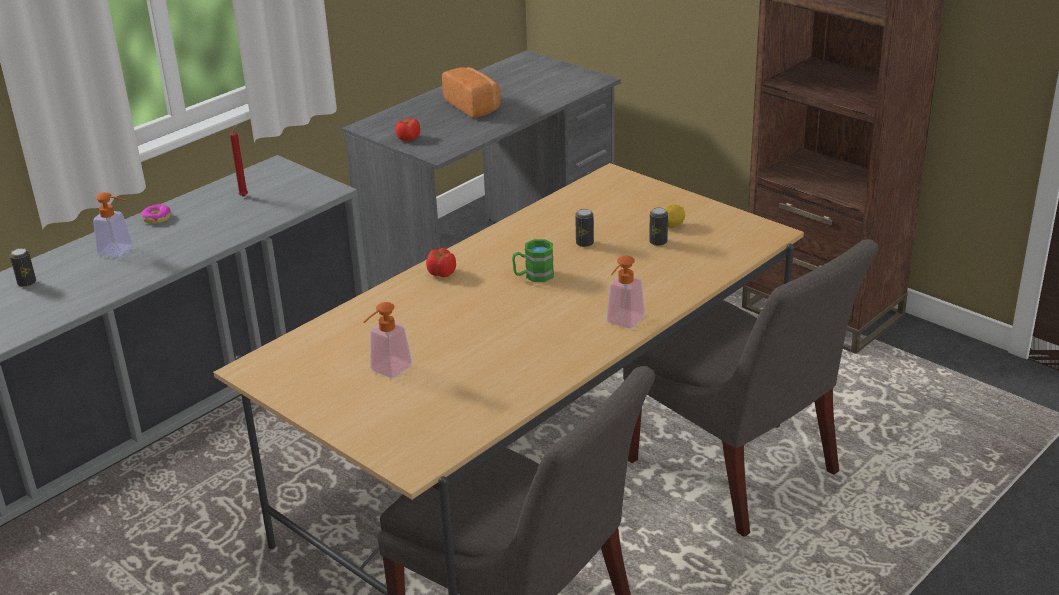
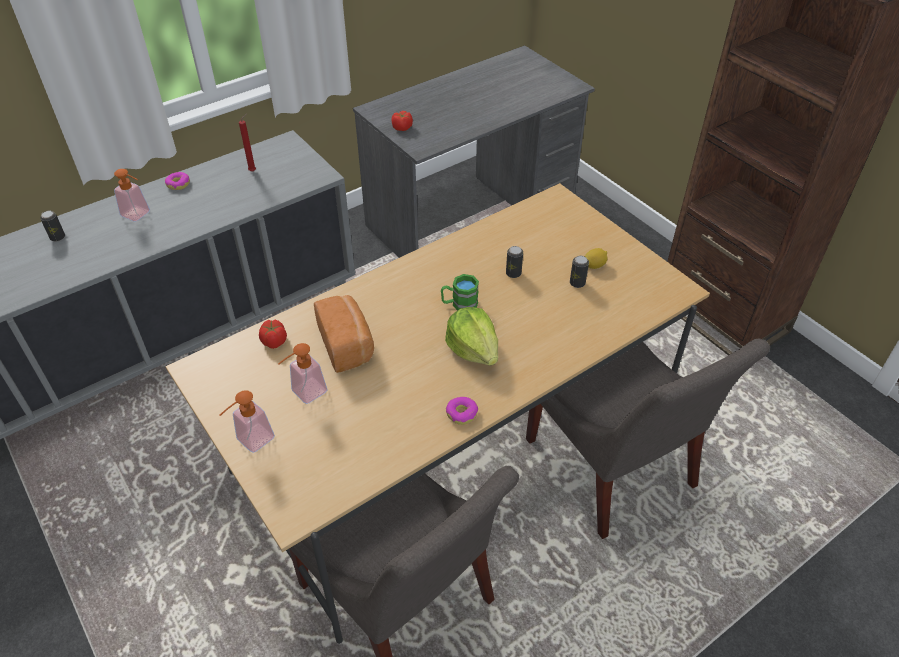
camera: 10 degrees right, 15 degrees up
tomato [426,248,456,277] -> tomato moved to [259,319,287,349]
bread [442,67,501,118] -> bread moved to [314,295,374,373]
soap dispenser [606,255,645,328] -> soap dispenser moved to [220,390,275,453]
none -> lettuce [445,307,498,366]
none -> donut [446,397,478,425]

